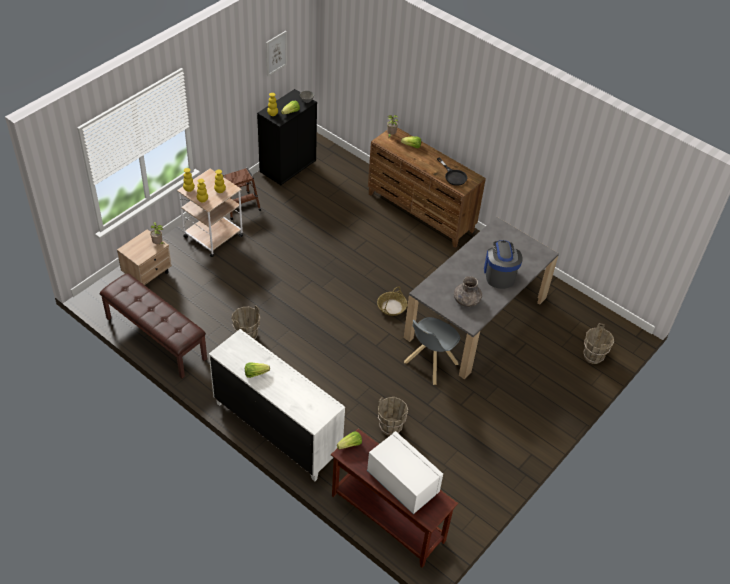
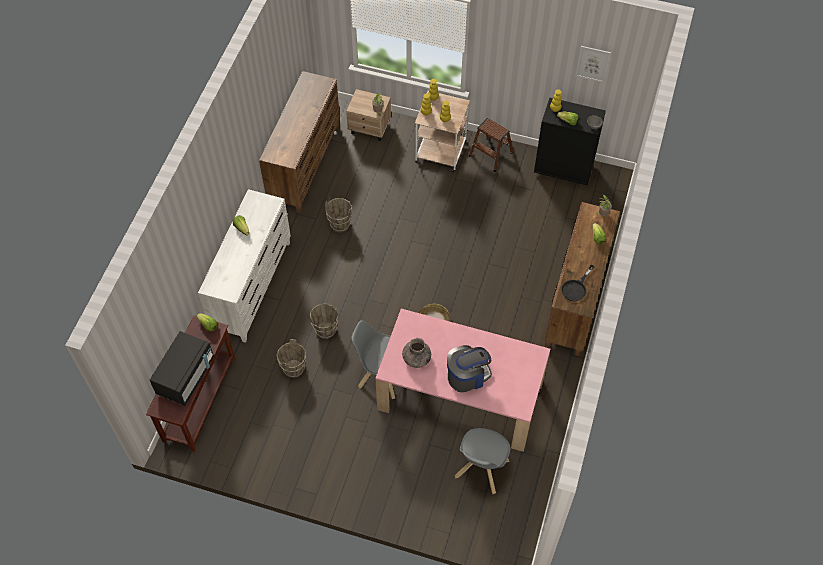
camera: 70 degrees right, 10 degrees up
brown bench [100,273,207,378] -> brown dresser [259,71,340,213]
white microwave [367,431,443,514] -> black microwave [150,331,214,406]
grey dining table [404,217,559,380] -> pink dining table [375,309,550,452]
brown bucket [583,323,614,364] -> brown bucket moved to [309,304,338,339]
none -> grey chair [454,428,510,494]

